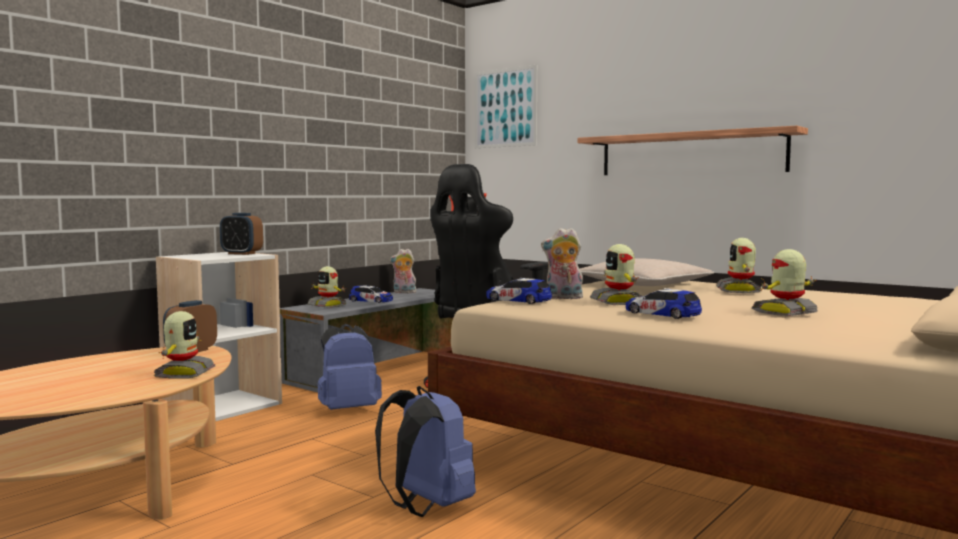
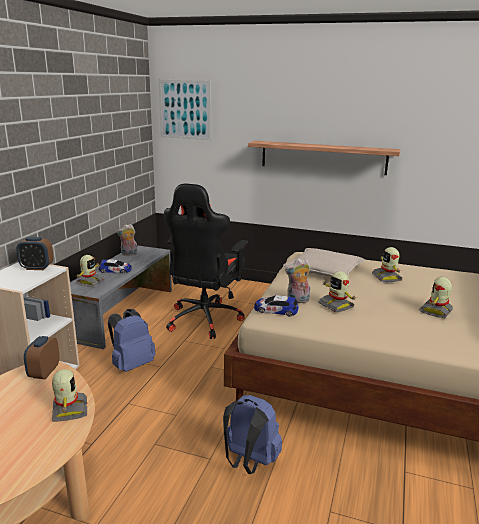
camera: 20 degrees left, 15 degrees up
toy robot [307,266,346,308] -> toy robot turned 90 degrees counterclockwise [76,255,105,287]
toy car [626,288,702,319] -> none

